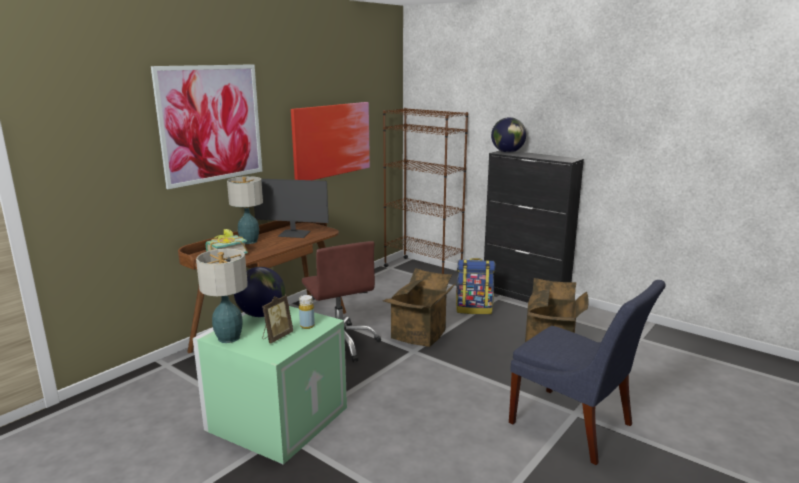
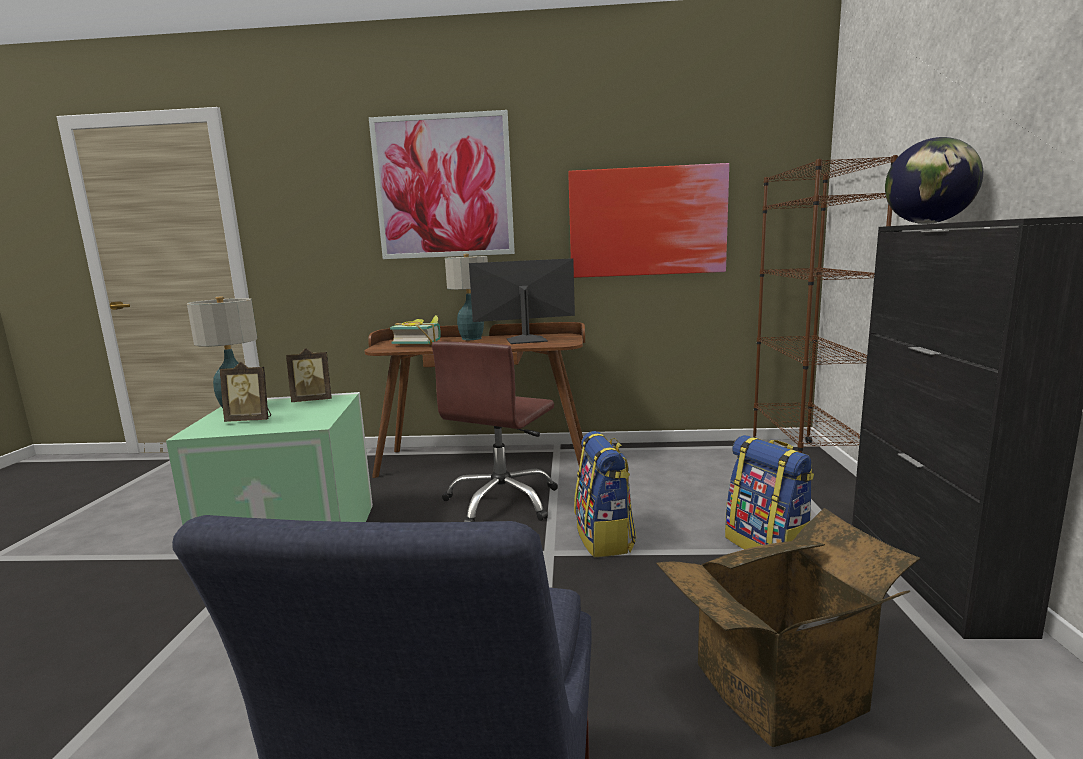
camera: 55 degrees right, 5 degrees down
globe [234,267,285,317] -> picture frame [286,348,332,402]
monitor [254,179,329,238] -> monitor turned 105 degrees clockwise [469,258,575,344]
yellow bottle [299,295,315,329] -> none
cardboard box [383,268,456,347] -> backpack [574,431,636,557]

